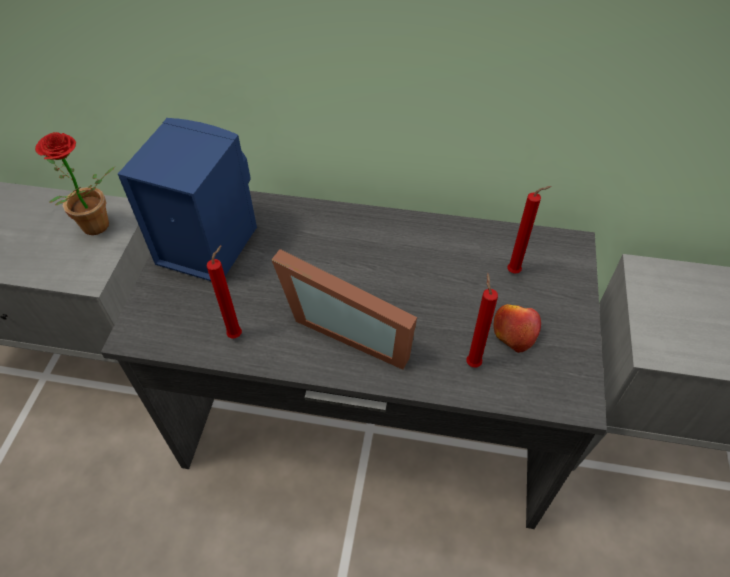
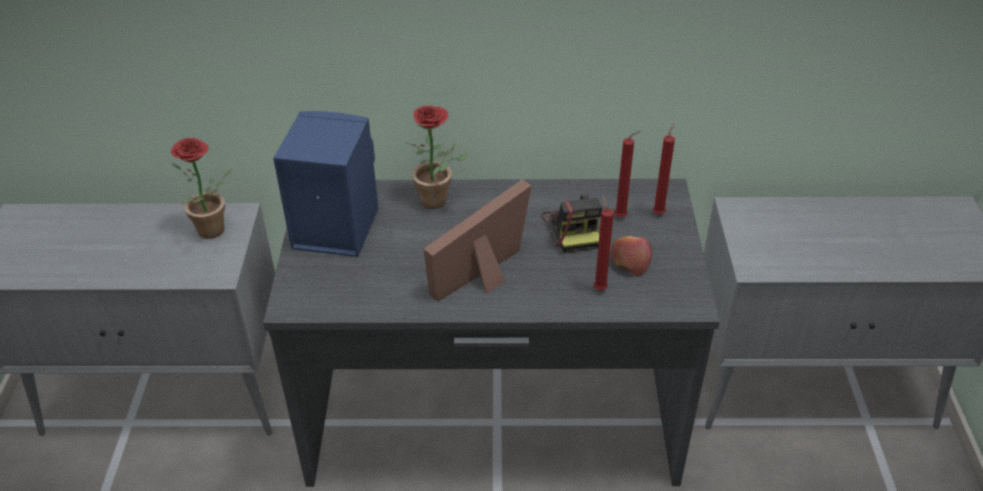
camera: 10 degrees left, 10 degrees down
red candle [207,245,242,338] -> red candle moved to [653,124,675,214]
picture frame [271,249,417,370] -> picture frame turned 120 degrees clockwise [424,179,532,302]
none -> potted plant [407,106,470,209]
none -> camera [542,194,602,253]

